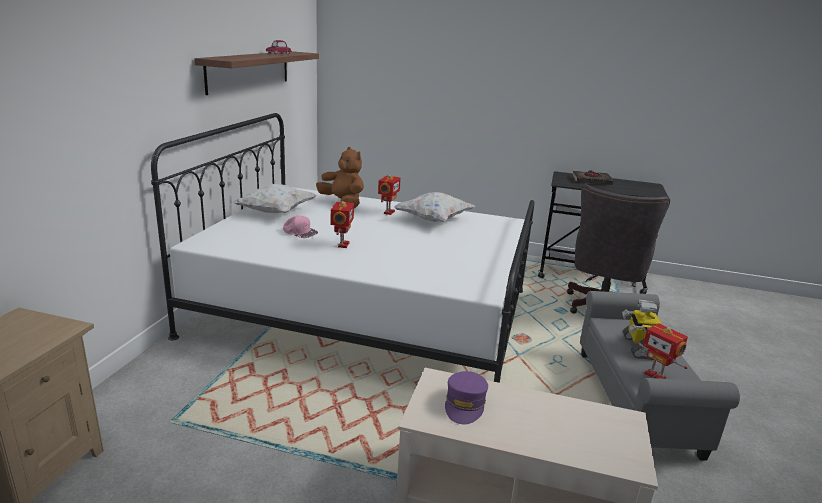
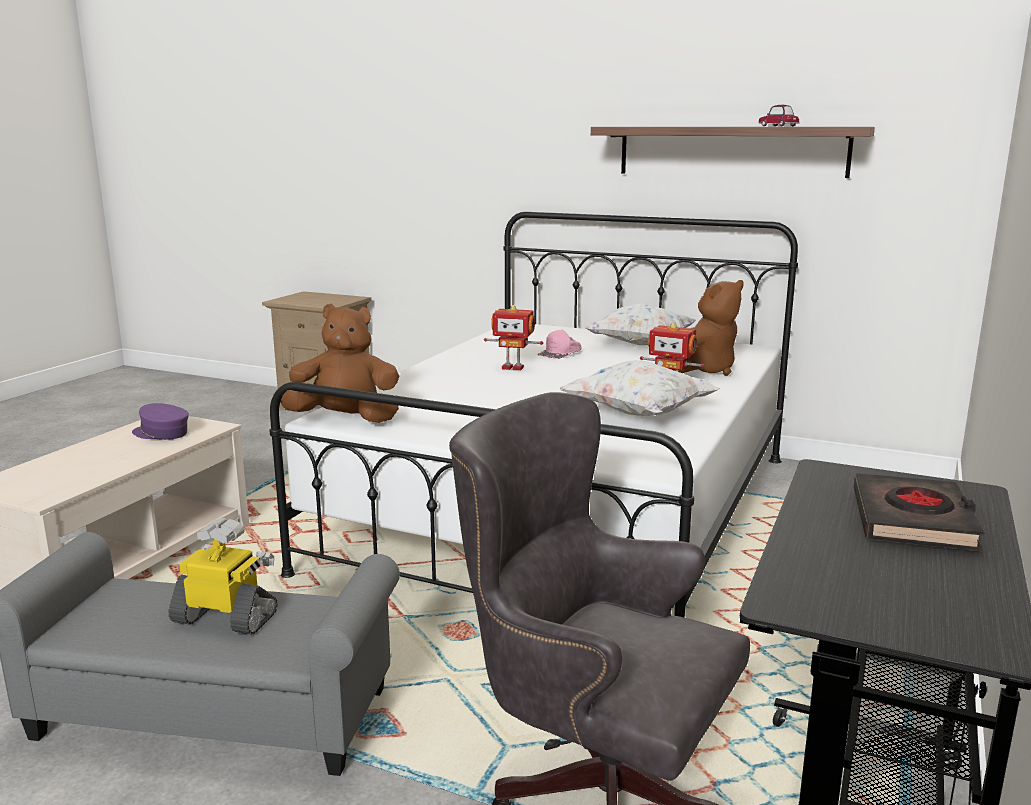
camera: 100 degrees right, 5 degrees down
toy robot [637,323,688,379] -> none
none -> brown plush toy [281,304,399,423]

